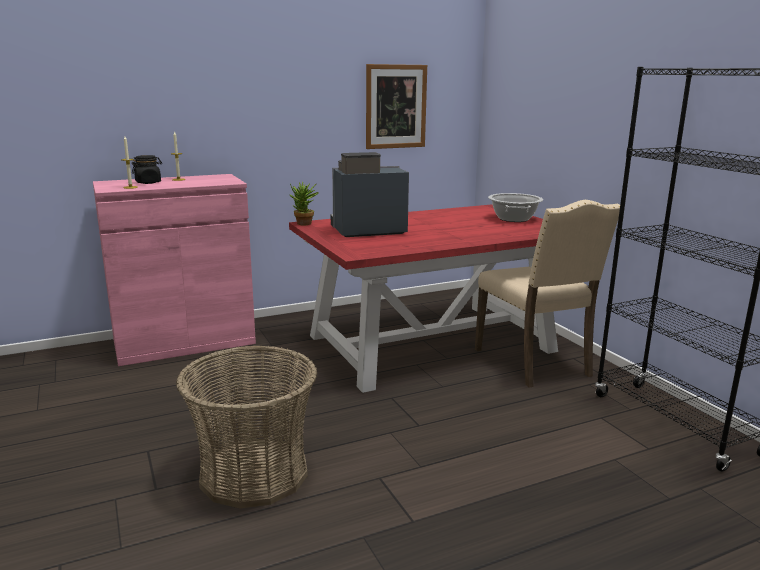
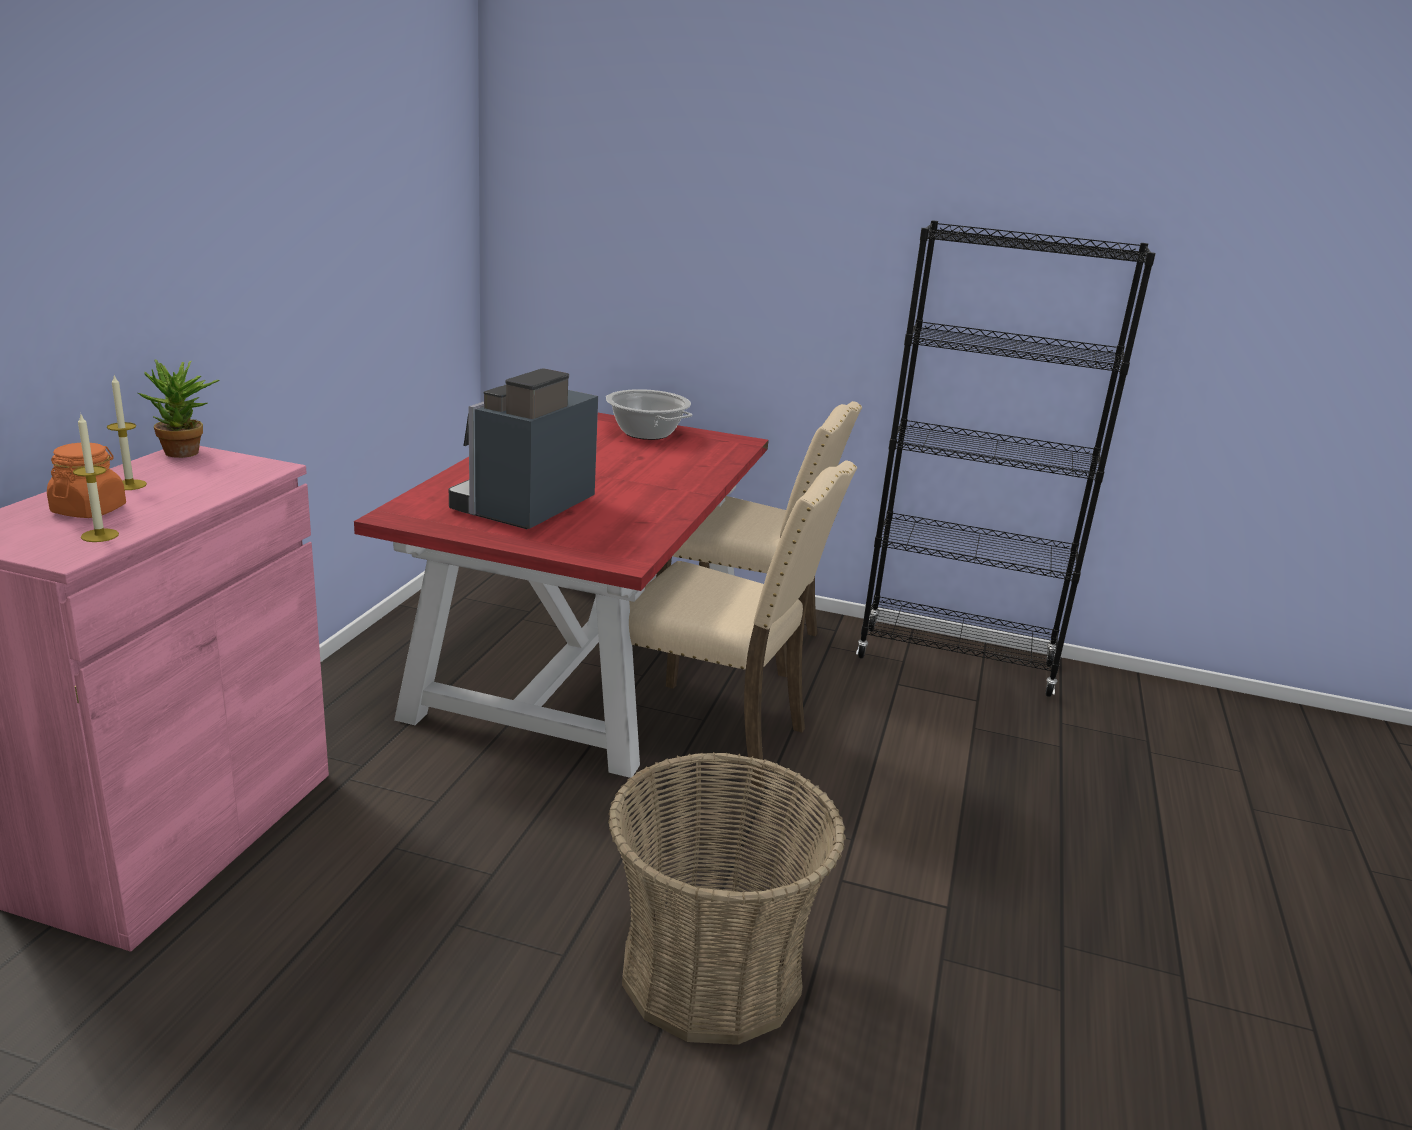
camera: 50 degrees left, 5 degrees up
black jar [132,155,162,184] -> orange jar [47,443,126,518]
potted plant [289,181,318,226] -> potted plant moved to [138,359,220,458]
picture [366,64,427,149] -> none
none -> beige chair [629,460,857,788]

